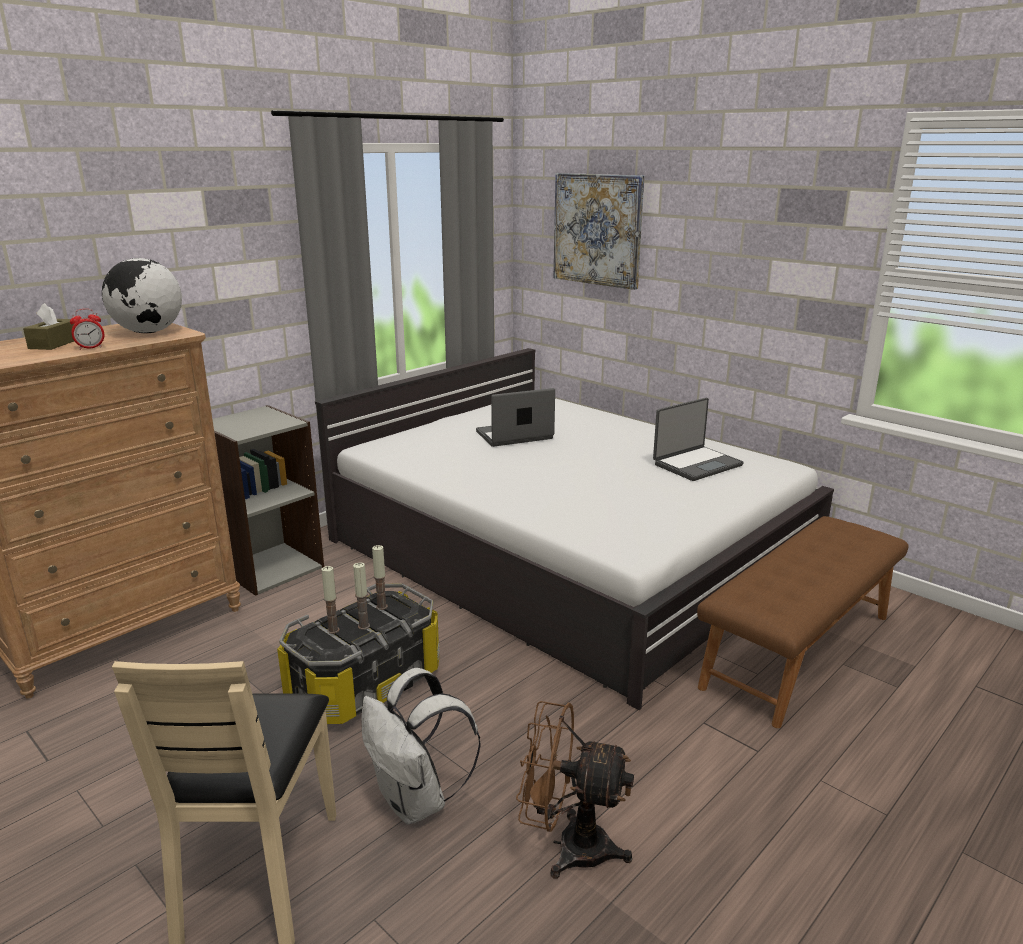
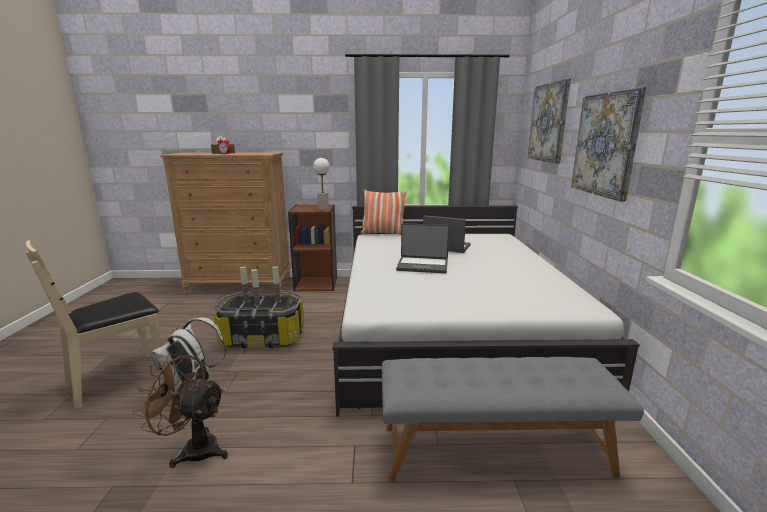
camera: 45 degrees right, 5 degrees down
globe [102,258,182,333] -> none
grey bookcase [213,405,324,596] -> brown bookcase [288,204,337,291]
brown fan [516,701,634,879] -> brown fan turned 45 degrees counterclockwise [132,354,228,468]
laptop [653,398,744,481] -> laptop moved to [396,223,449,273]
brown bench [697,516,908,728] -> grey bench [382,357,644,482]
none -> table lamp [313,158,330,210]
none -> pillow [360,190,407,235]
none -> picture [571,87,646,202]

